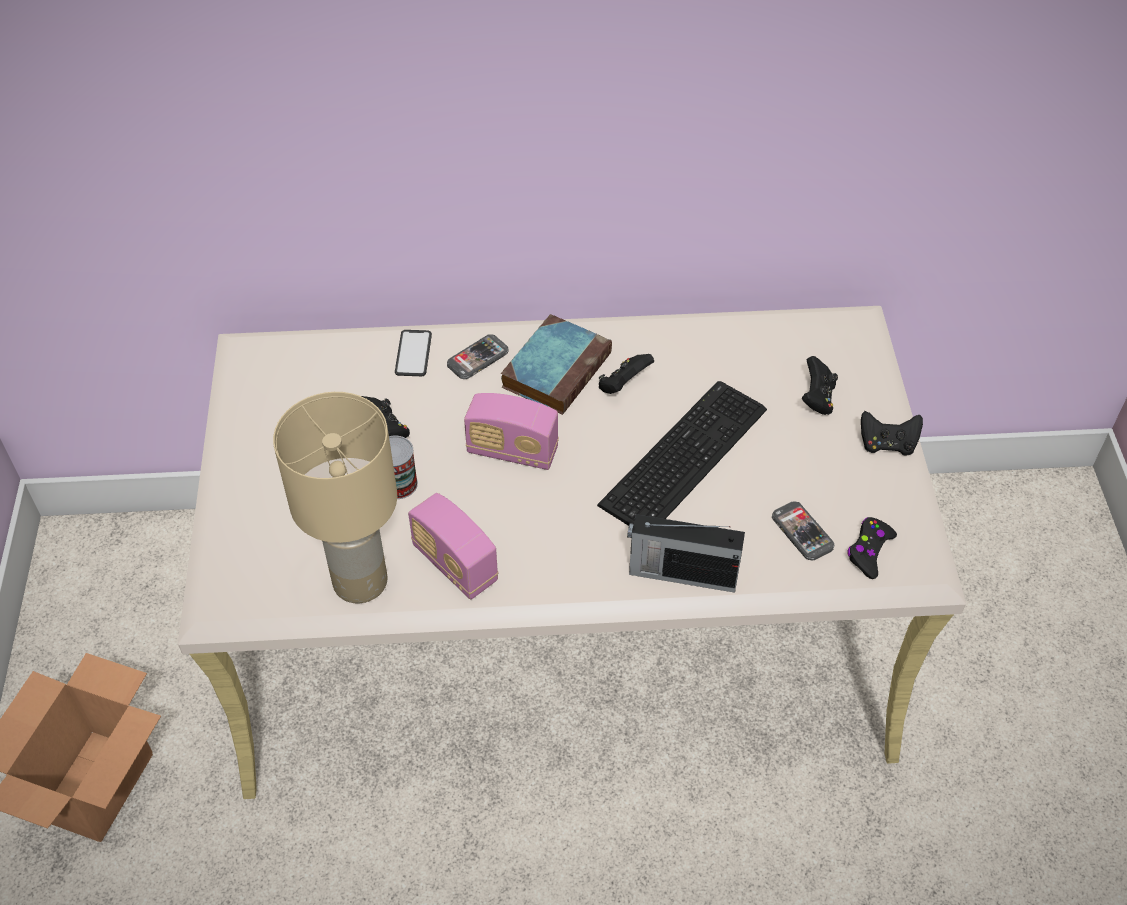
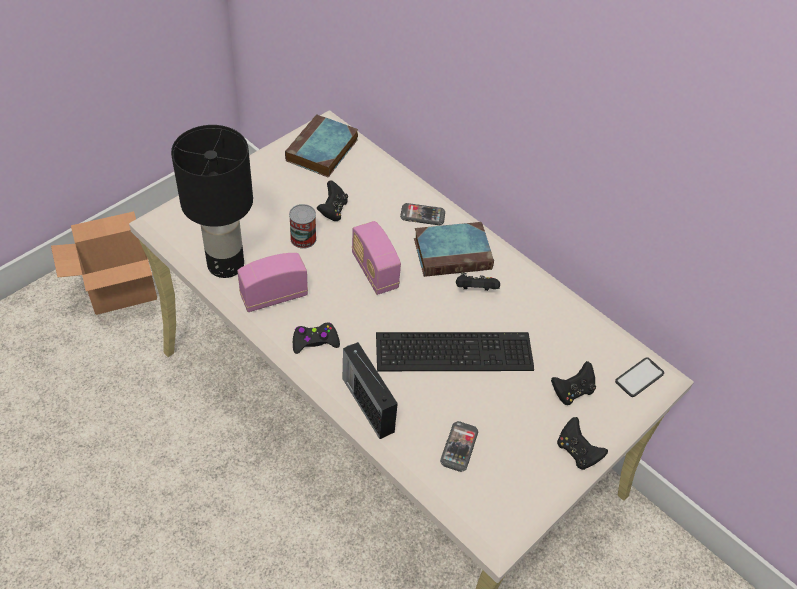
camera: 45 degrees right, 0 degrees up
beige table lamp [273,392,397,603] -> black table lamp [171,125,253,278]
phone [395,330,432,376] -> phone moved to [615,357,664,397]
radio [408,493,498,600] -> radio turned 60 degrees clockwise [237,253,308,312]
black game controller [847,517,897,579] -> black game controller moved to [293,322,340,354]
none -> book [285,114,358,177]

